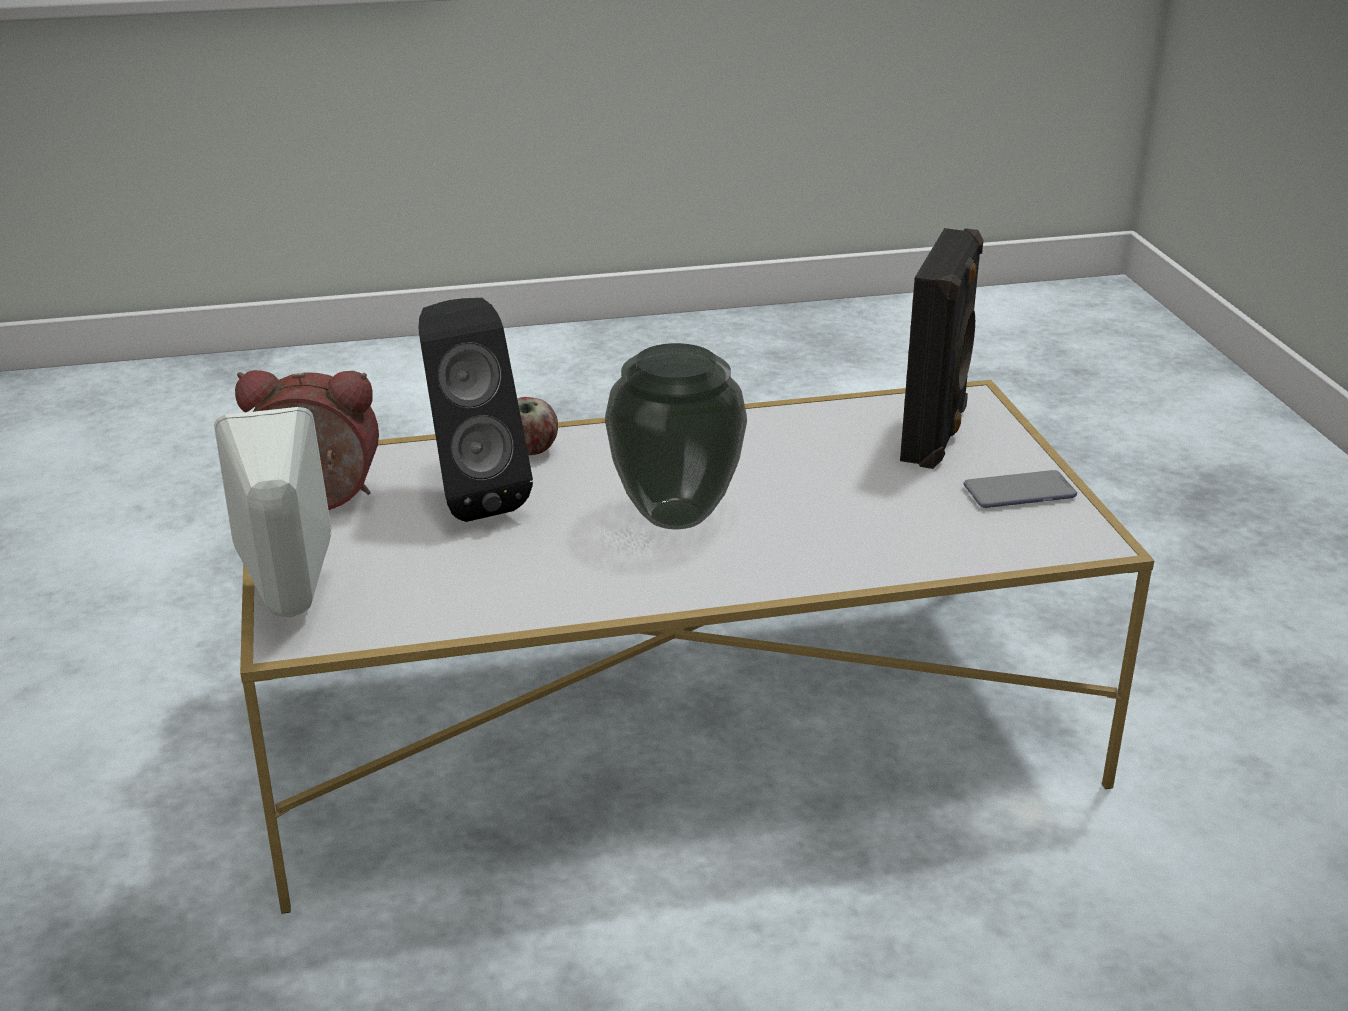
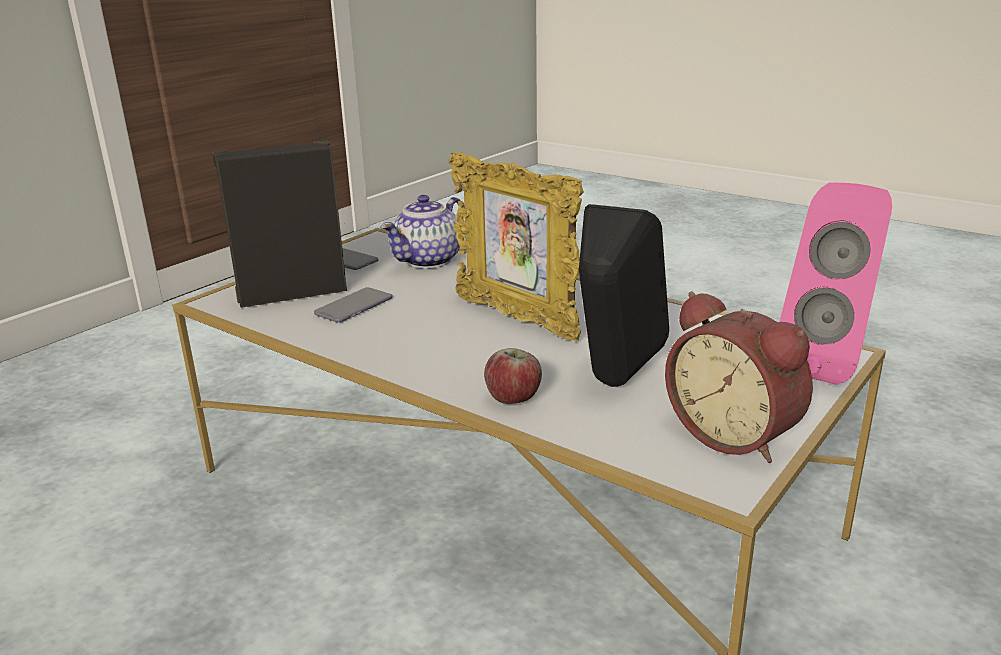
camera: 130 degrees left, 5 degrees down
white speaker [214,407,331,617] -> pink speaker [779,182,892,384]
vase [605,343,747,529] -> picture frame [449,152,584,341]
none -> phone [314,287,393,323]
none -> teapot [380,195,465,269]

